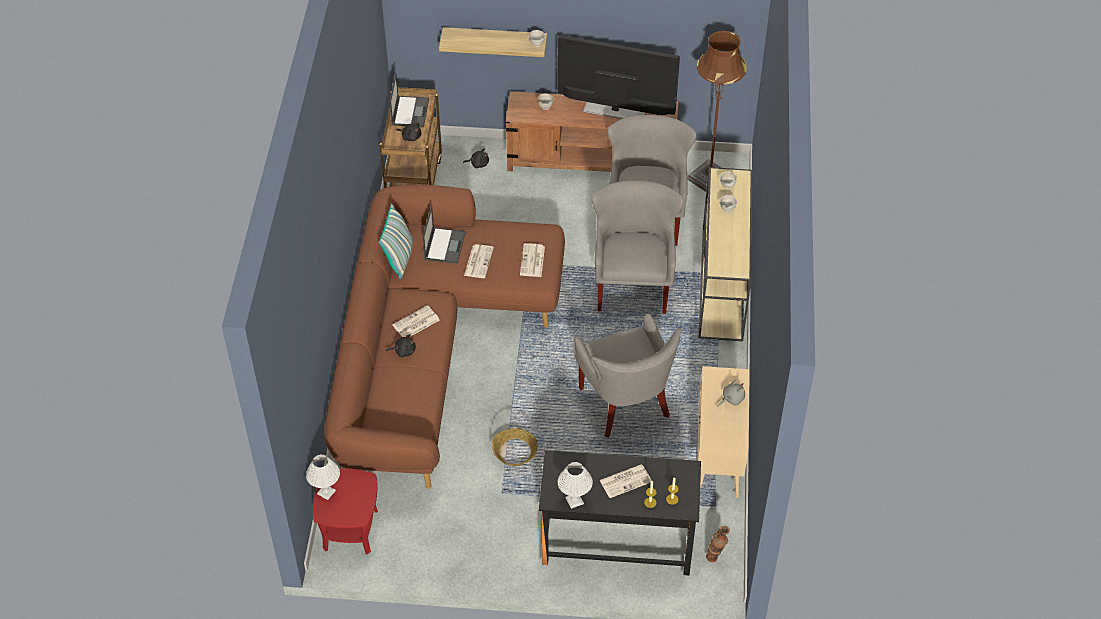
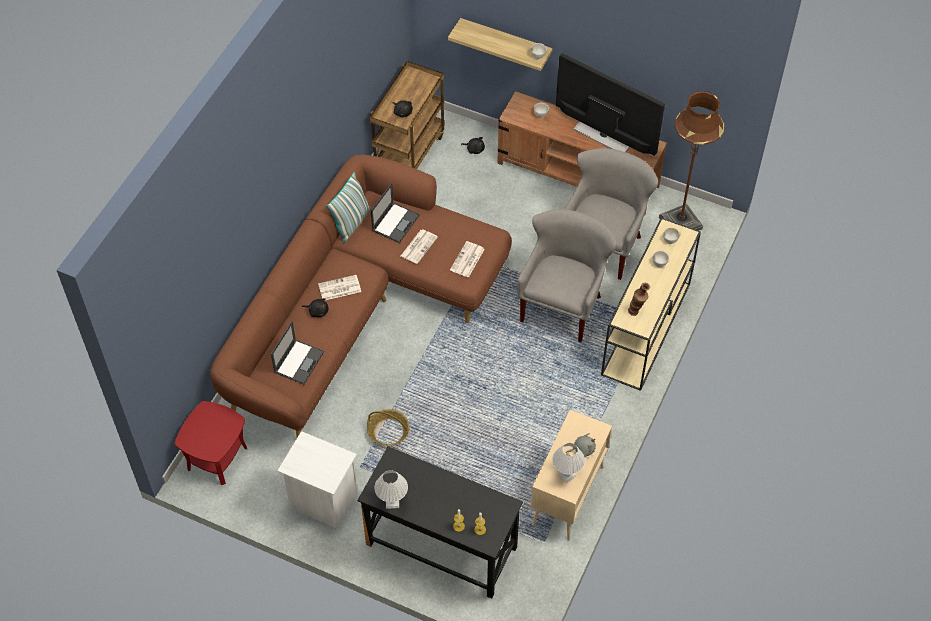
camera: 20 degrees right, 5 degrees up
white table lamp [306,455,340,500] -> white table lamp moved to [552,443,585,483]
laptop [389,73,429,127] -> laptop moved to [271,321,324,385]
grey armchair [574,314,682,438] -> none
newspaper [600,465,652,498] -> none
vase [706,526,730,562] -> vase moved to [628,283,650,316]
none -> white nightstand [278,431,358,528]

